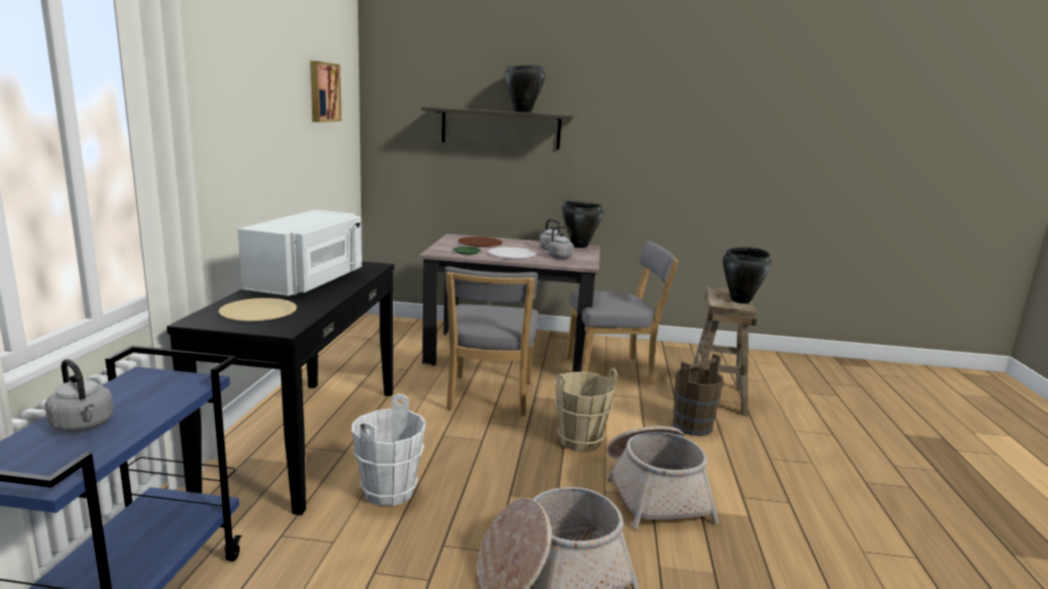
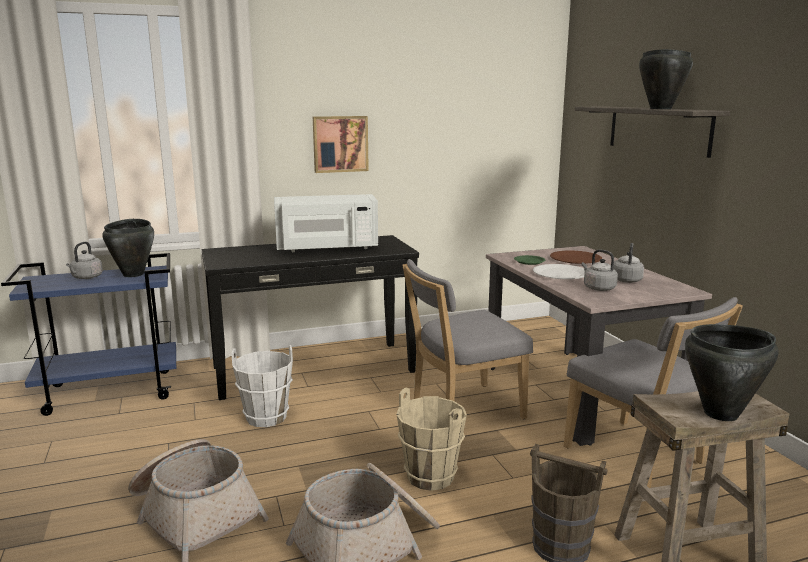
camera: 65 degrees right, 0 degrees up
beige plate [218,298,297,321] -> none
picture [310,61,342,122] -> picture moved to [313,116,369,173]
black cooking pot [562,201,603,248] -> black cooking pot moved to [102,219,154,277]

